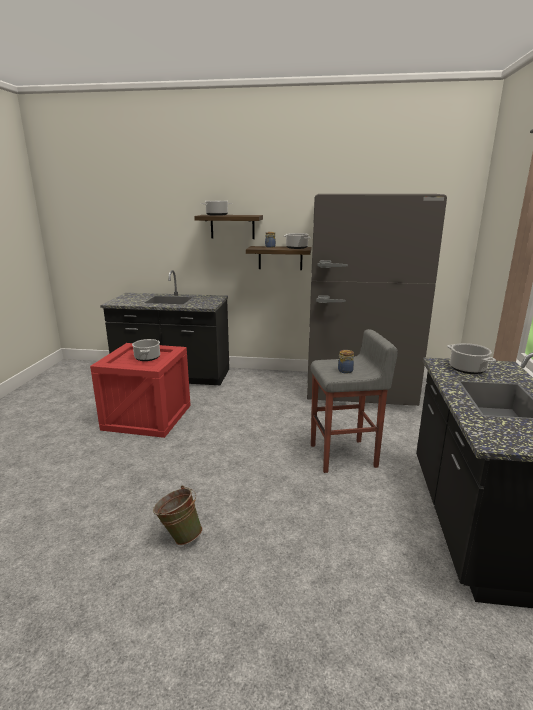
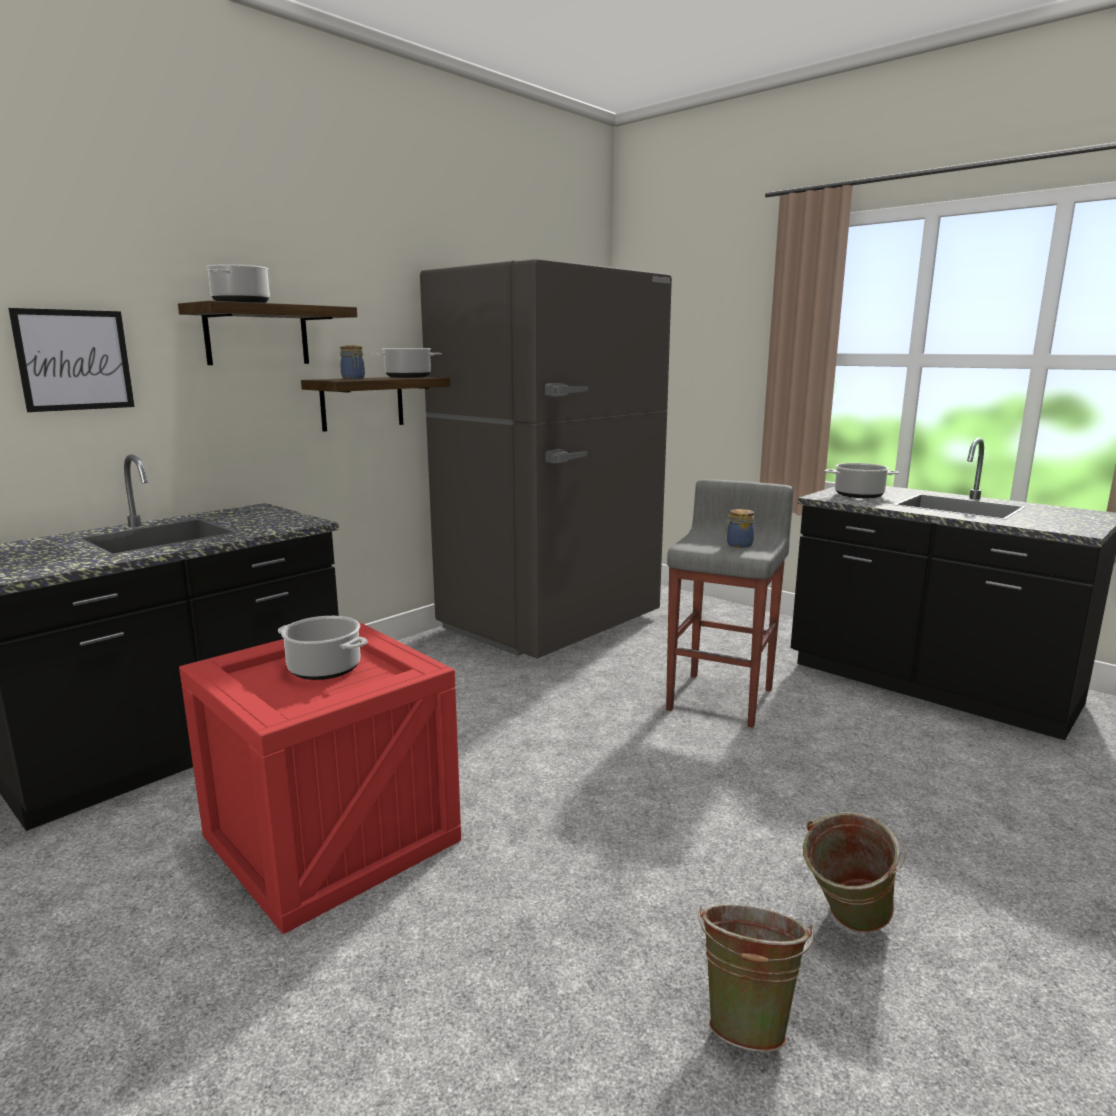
camera: 55 degrees left, 5 degrees down
none -> picture [8,308,134,412]
none -> green bucket [698,905,814,1052]

